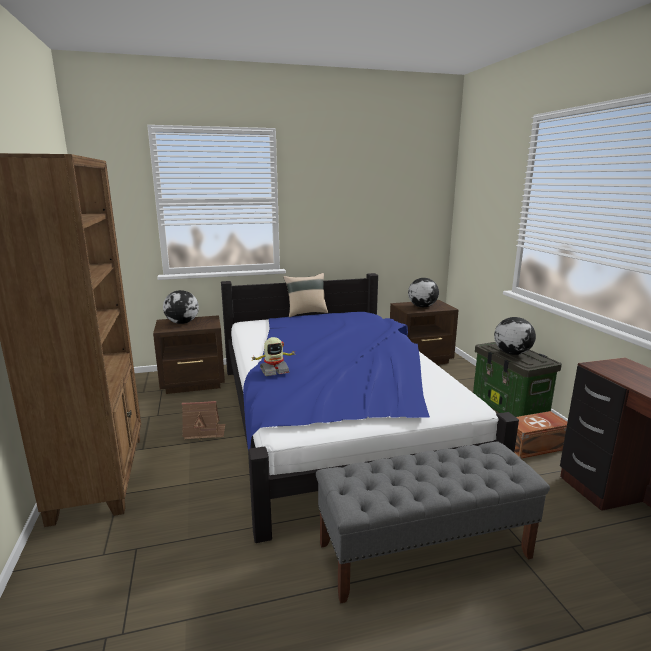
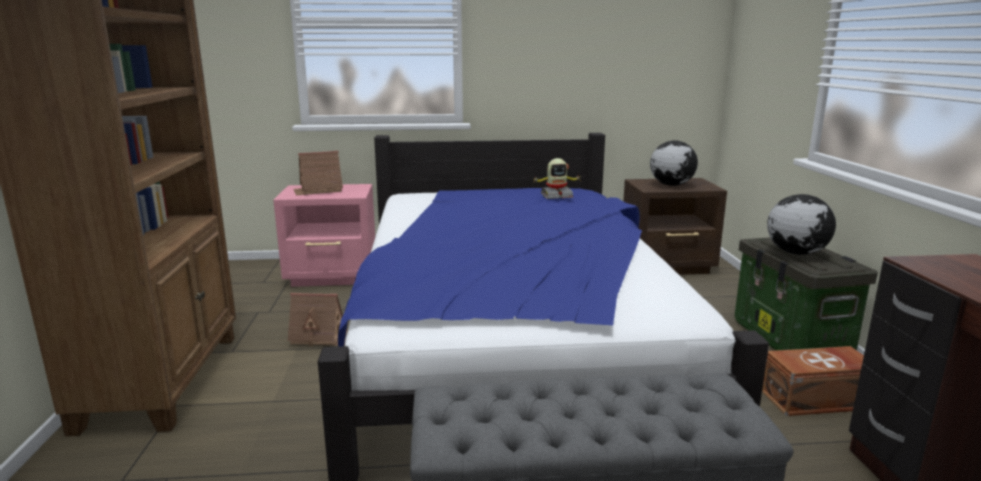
camera: 10 degrees right, 0 degrees up
brown nightstand [153,315,225,394] -> pink nightstand [273,184,375,287]
globe [163,290,199,324] -> toy house [293,151,343,196]
toy robot [250,337,296,376] -> toy robot moved to [534,158,581,199]
beige pillow [283,273,328,317] -> none

